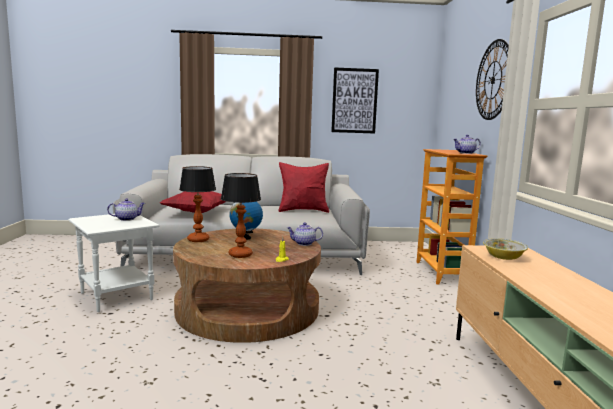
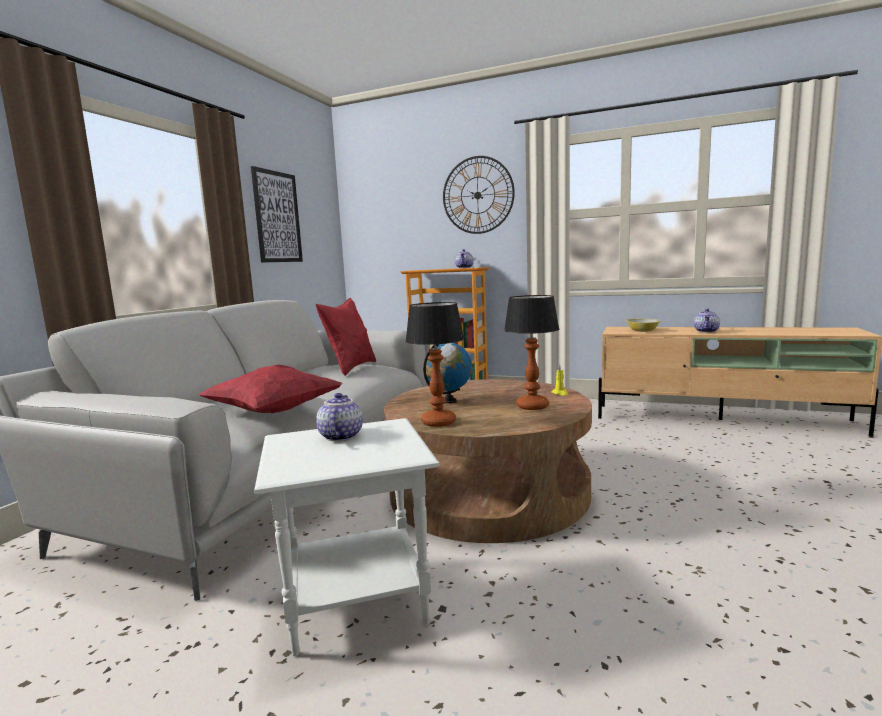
camera: 65 degrees left, 0 degrees up
teapot [286,222,323,246] -> teapot moved to [694,309,720,333]

